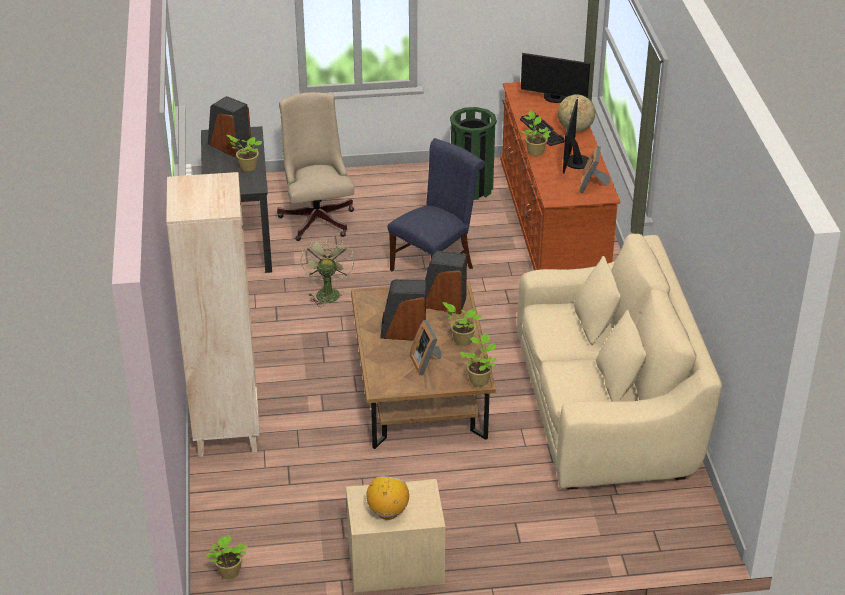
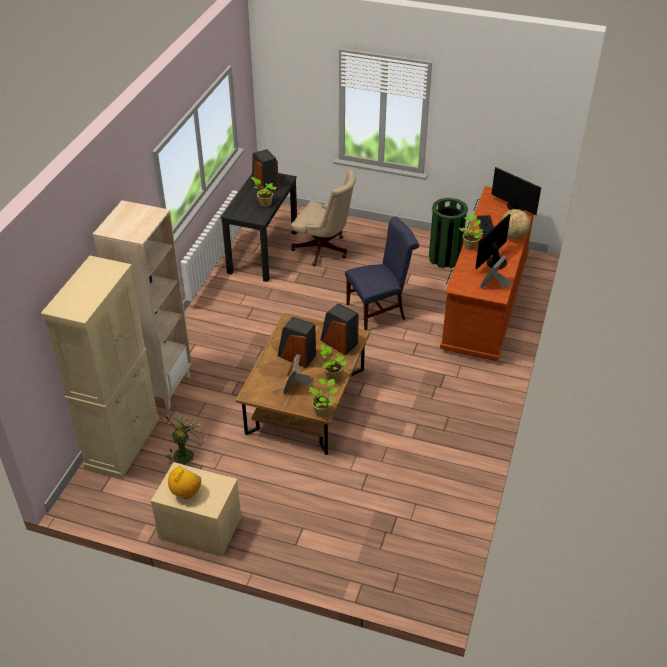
camera: 25 degrees right, 5 degrees up
potted plant [206,535,247,579] -> none
beige office chair [277,92,354,241] -> beige office chair turned 105 degrees clockwise [290,170,356,266]
green fan [301,237,354,307] -> green fan moved to [163,410,207,466]
beige sofa [517,234,722,489] -> none
none -> beige cabinet [41,256,159,479]

